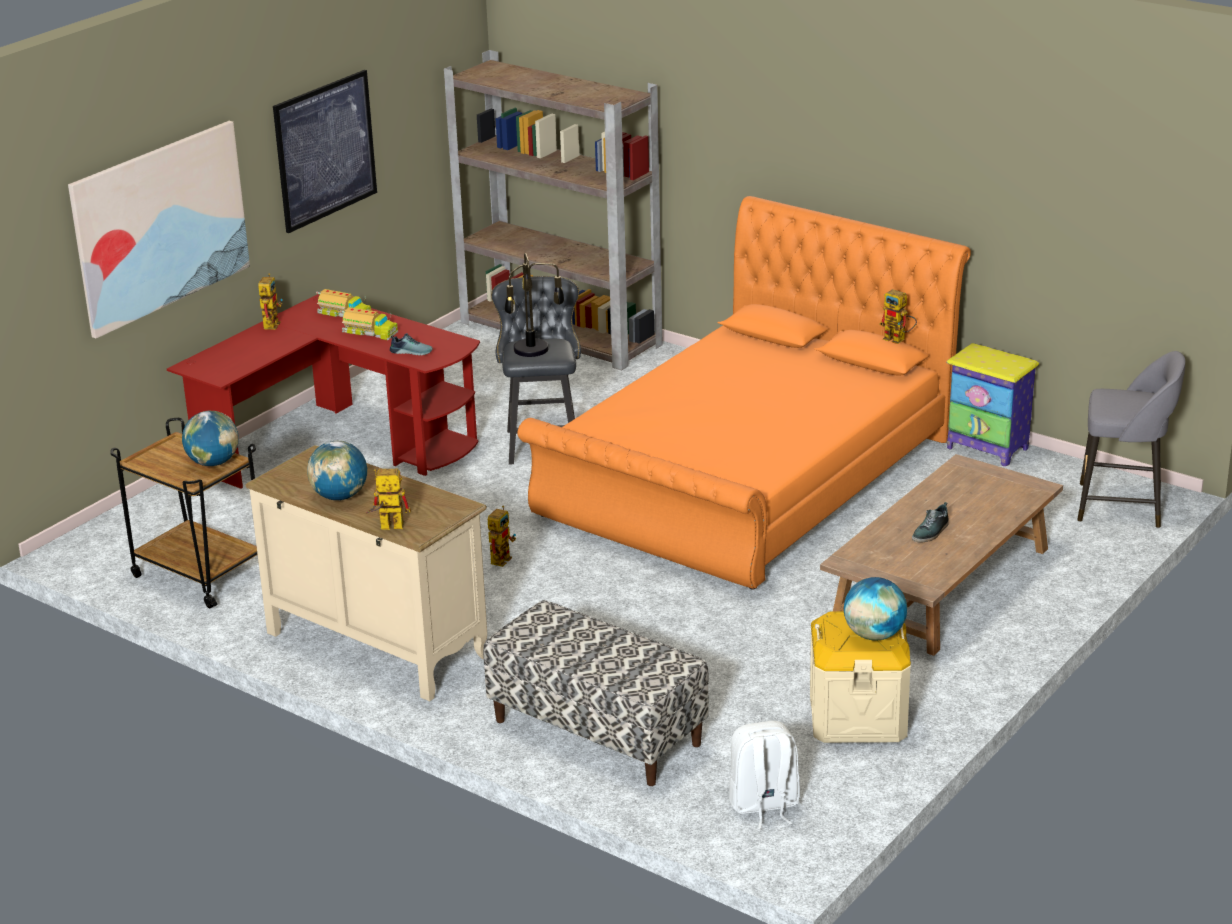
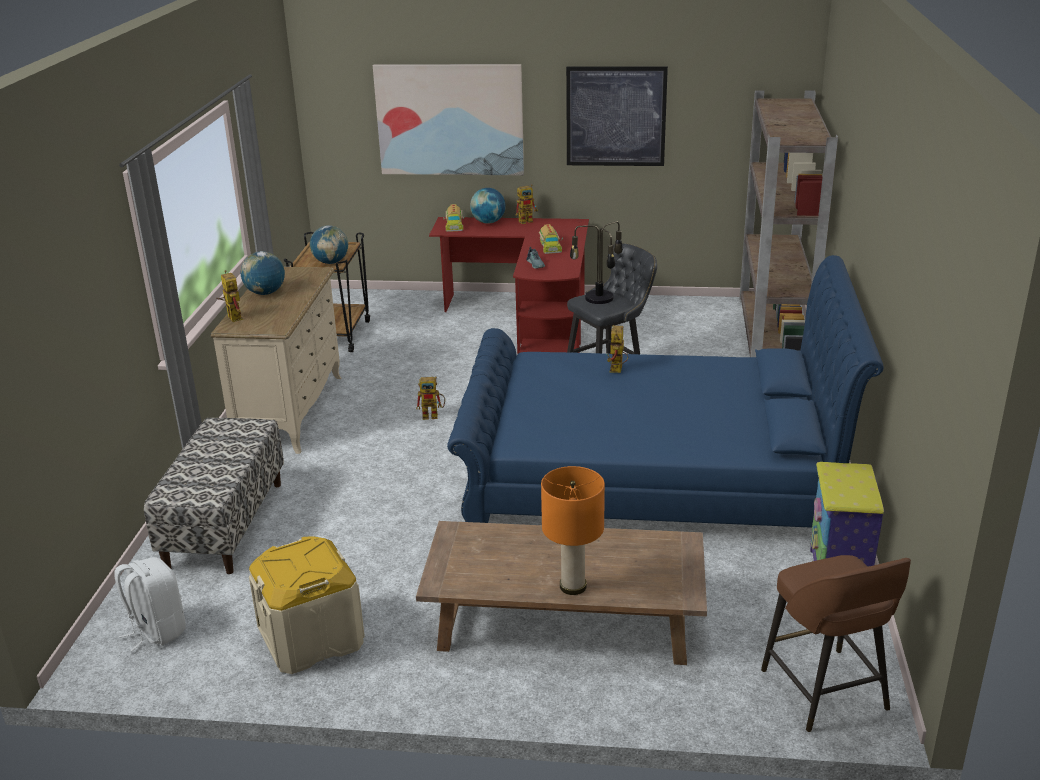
camera: 60 degrees right, 0 degrees up
toy truck [316,289,371,317] -> toy truck moved to [443,204,464,232]
orange bed [517,196,971,589] -> blue bed [447,255,884,528]
globe [844,577,907,641] -> globe moved to [470,188,506,224]
toy robot [879,289,917,344] -> toy robot moved to [606,325,628,373]
shoe [912,502,949,543] -> none
grey stool [1077,351,1185,528] -> brown stool [761,555,911,732]
none -> orange table lamp [541,466,605,595]

